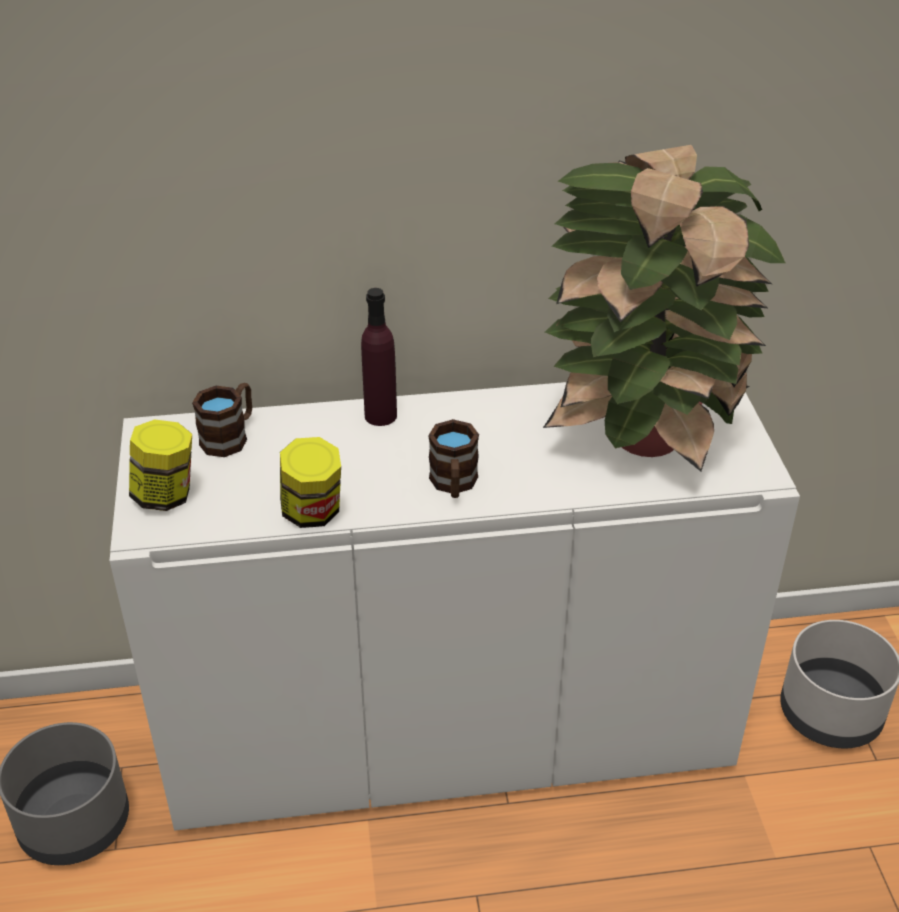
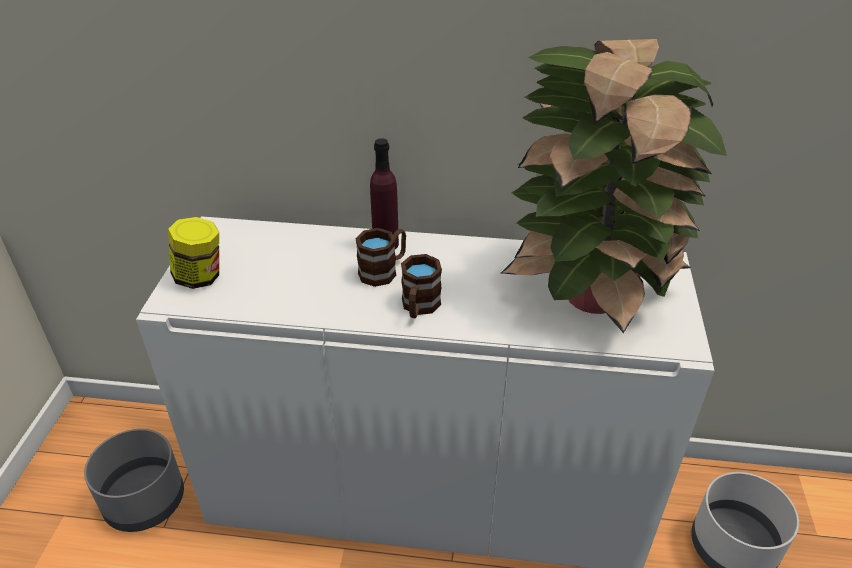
camera: 15 degrees right, 0 degrees up
brown mug [192,383,252,457] -> brown mug moved to [355,228,406,287]
jar [280,437,341,528] -> none

